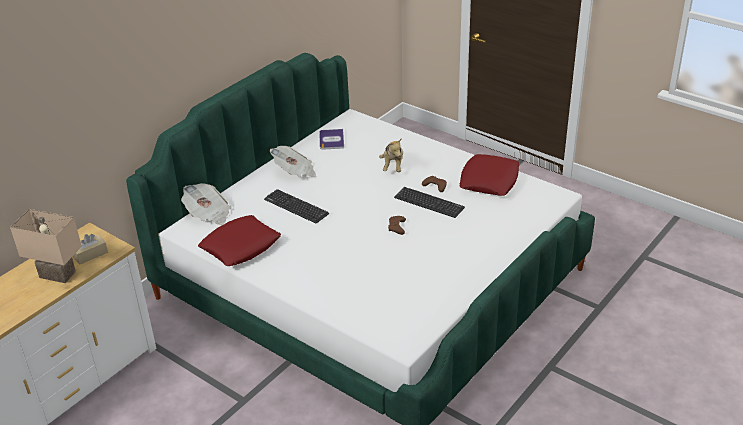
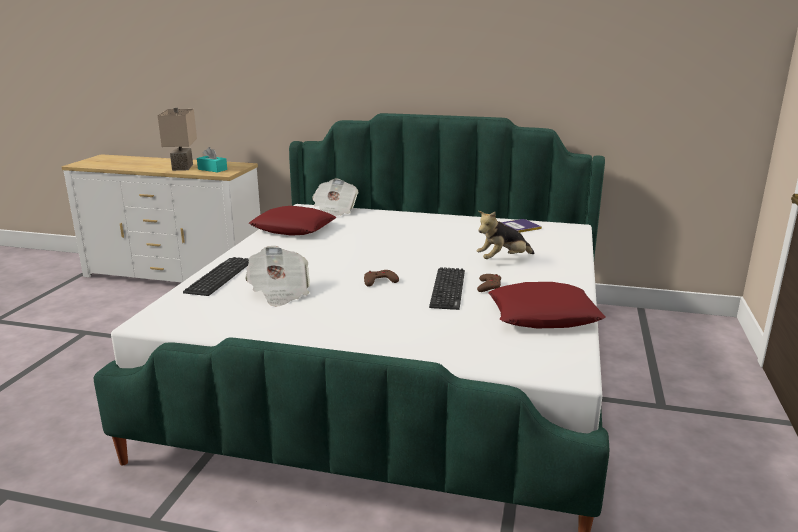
camera: 65 degrees right, 15 degrees down
beige tissue box [73,234,108,265] -> turquoise tissue box [197,147,227,173]
keyboard [264,189,329,223] -> keyboard moved to [183,257,249,296]
newspaper [270,146,316,177] -> newspaper moved to [245,246,310,307]

